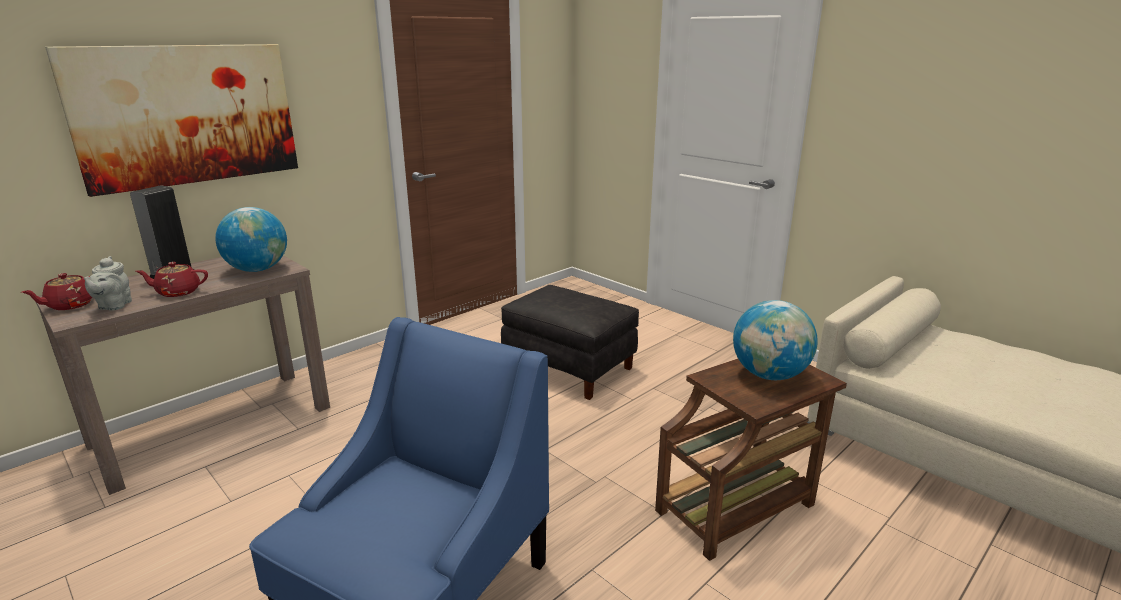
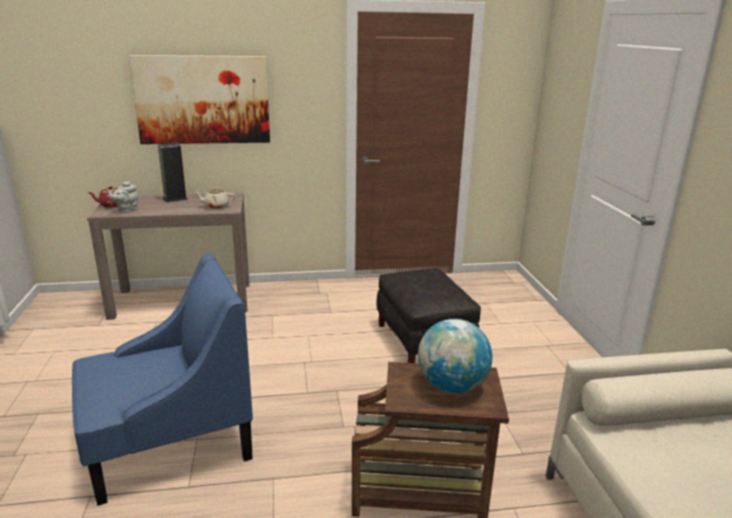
camera: 35 degrees right, 0 degrees up
red teapot [136,262,208,297] -> none
globe [215,207,287,272] -> beige teapot [195,188,235,209]

